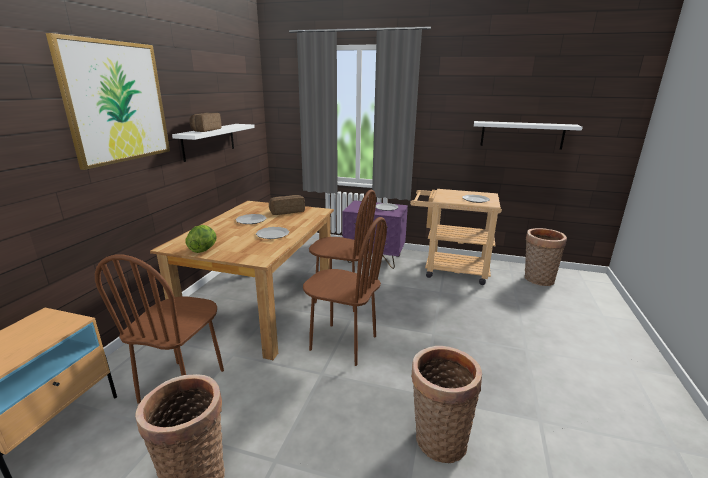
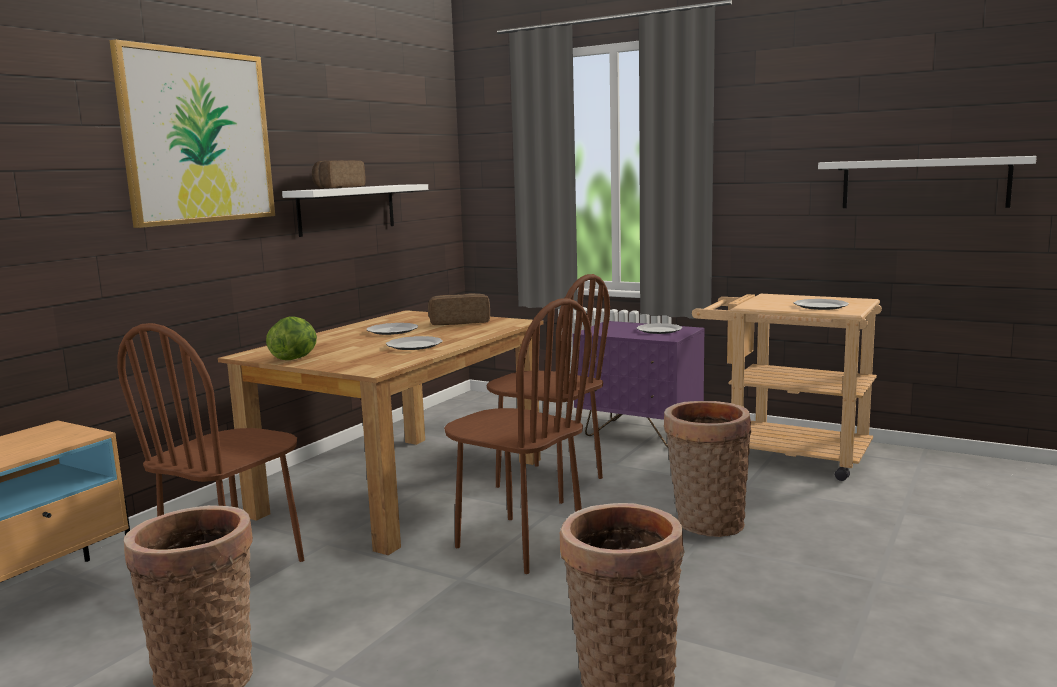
camera: 15 degrees right, 10 degrees down
basket [525,228,567,286] -> basket moved to [664,401,751,537]

